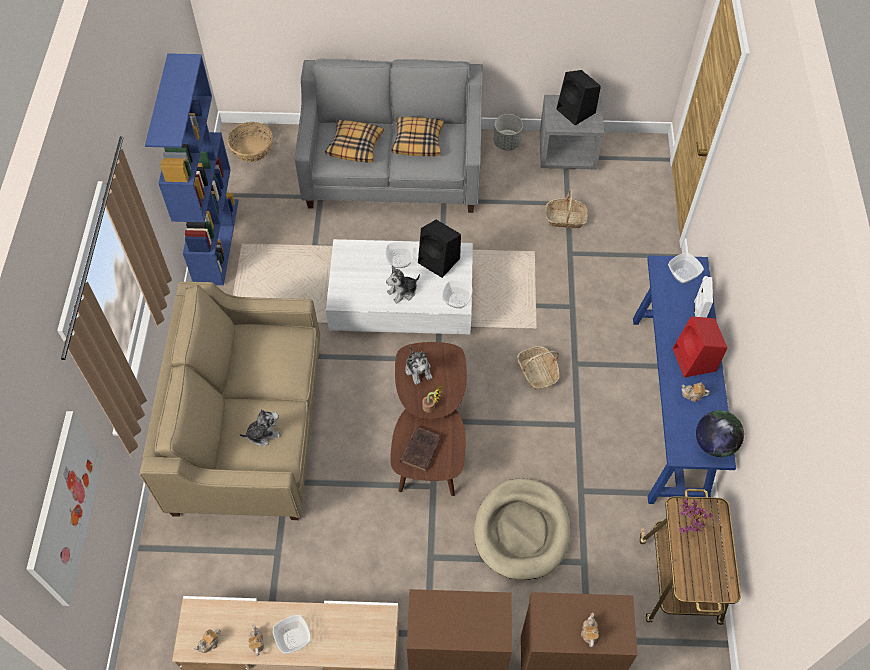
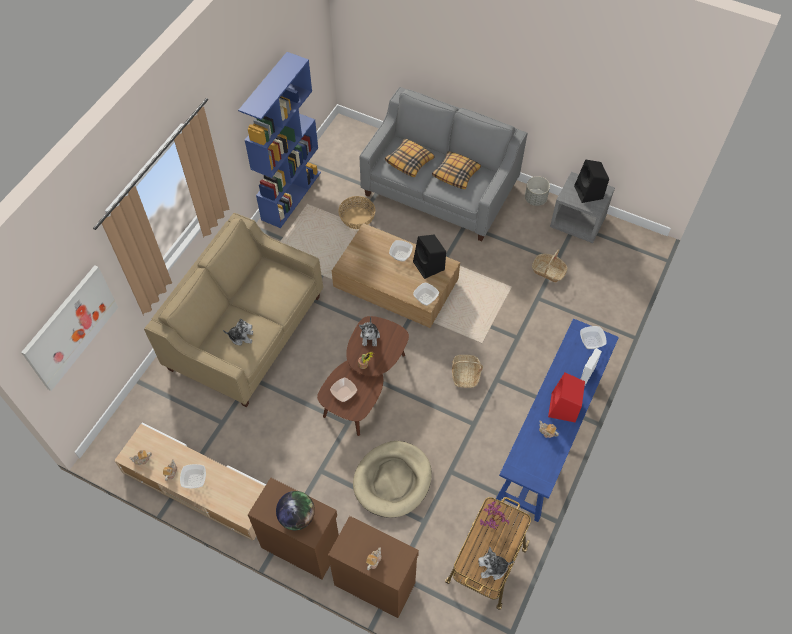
camera: 25 degrees right, 0 degrees up
basket [227,122,273,162] -> basket moved to [338,196,376,229]
white coffee table [326,239,473,334] -> brown coffee table [332,223,460,328]
plush toy [386,266,420,304] -> plush toy moved to [478,547,514,580]
brown book [400,426,441,472] -> bowl [330,378,357,402]
globe [696,410,744,457] -> globe moved to [276,491,315,530]

